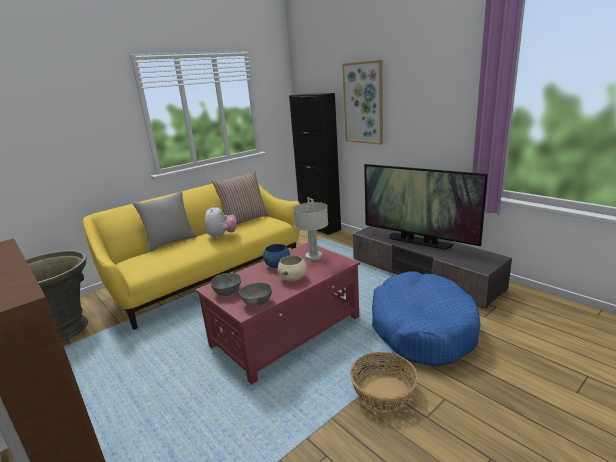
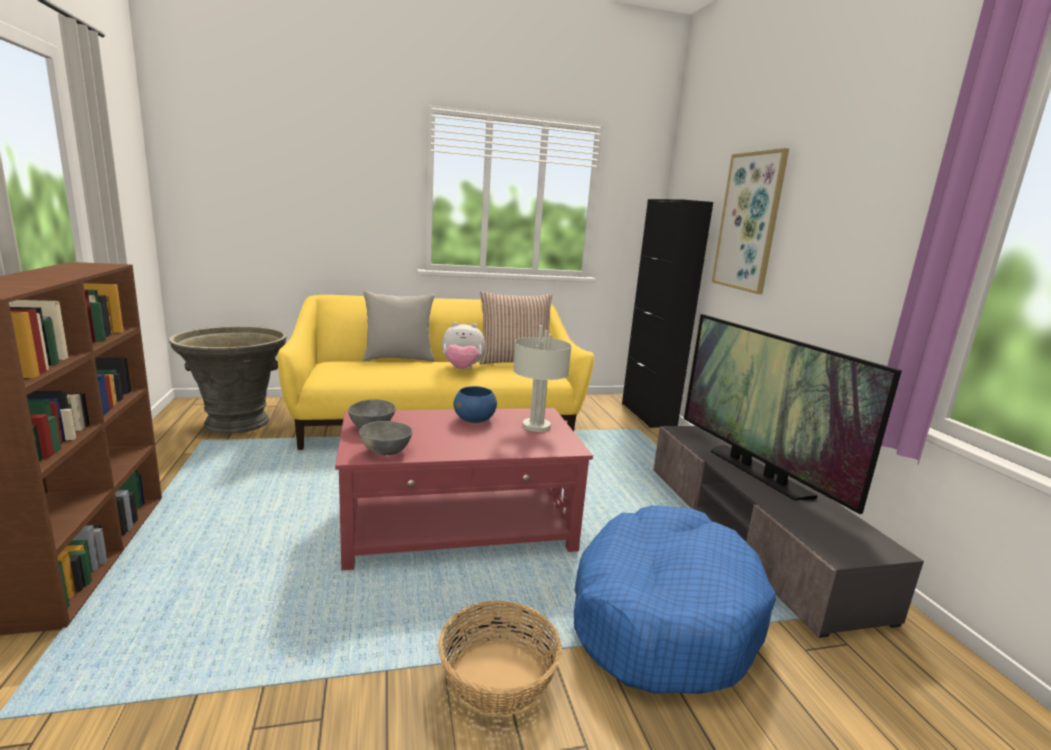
camera: 25 degrees right, 5 degrees down
plush toy [205,205,237,239] -> plush toy turned 60 degrees clockwise [442,322,485,369]
beige bowl [278,255,307,281] -> none

